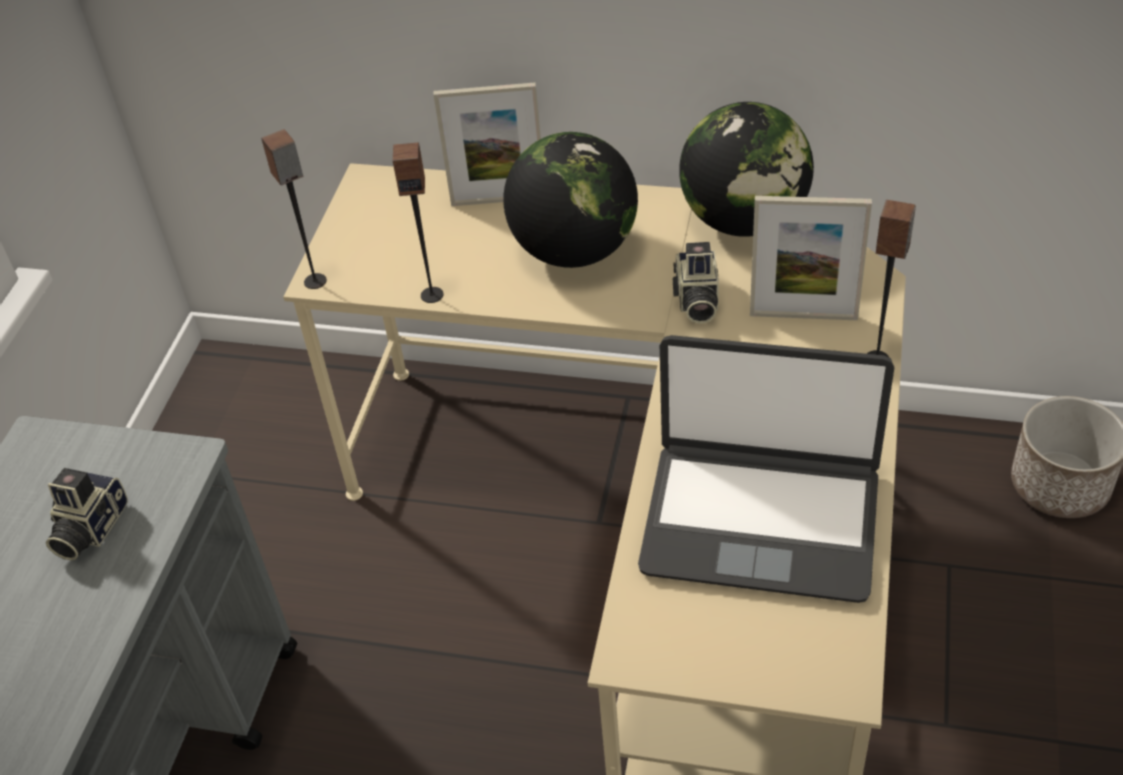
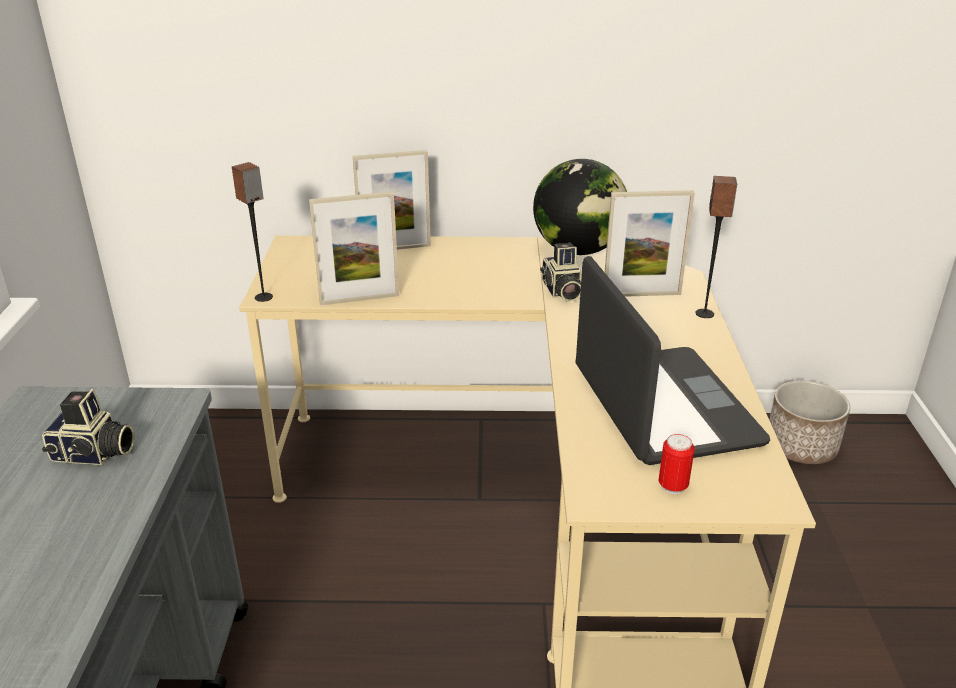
camera: 15 degrees left, 15 degrees down
camera [46,468,128,560] -> camera turned 90 degrees counterclockwise [42,389,135,465]
speaker [393,142,444,303] -> picture frame [309,191,399,305]
globe [503,132,638,268] -> none
laptop [638,335,895,603] -> laptop turned 105 degrees counterclockwise [575,256,770,465]
none -> can [658,434,695,494]

